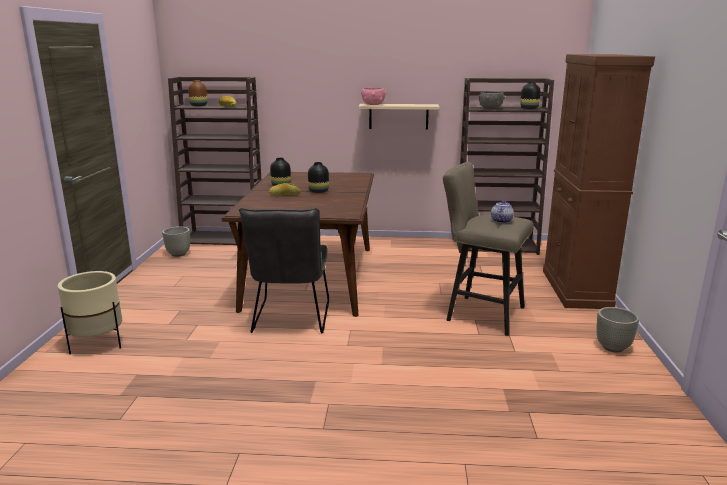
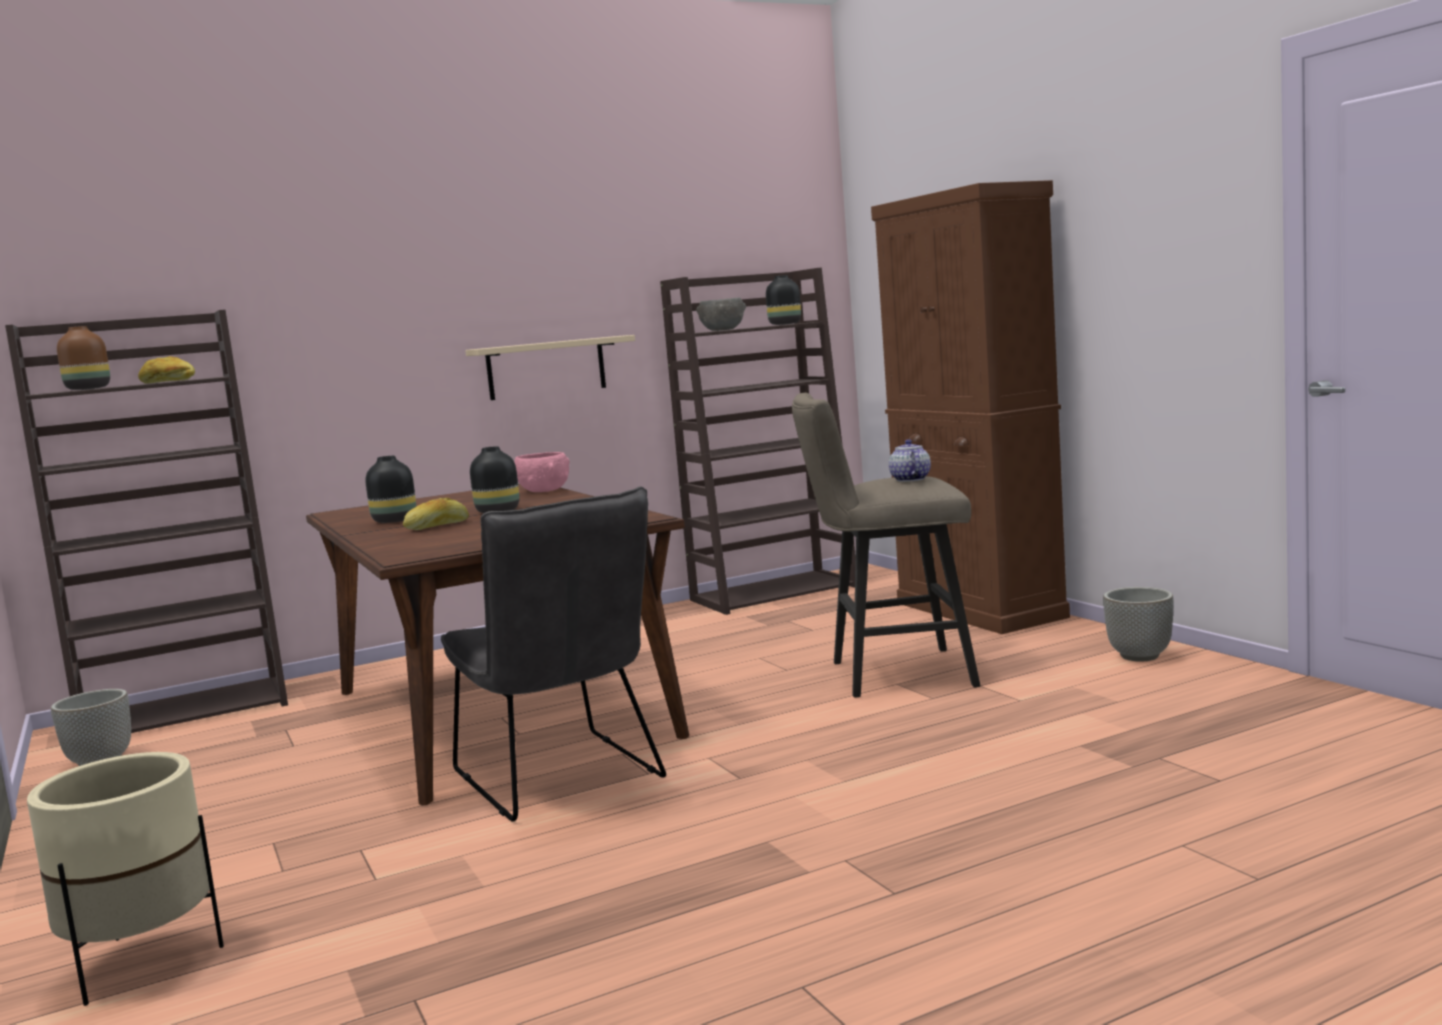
camera: 30 degrees left, 10 degrees down
pink bowl [361,88,386,105] -> pink bowl moved to [514,452,570,492]

